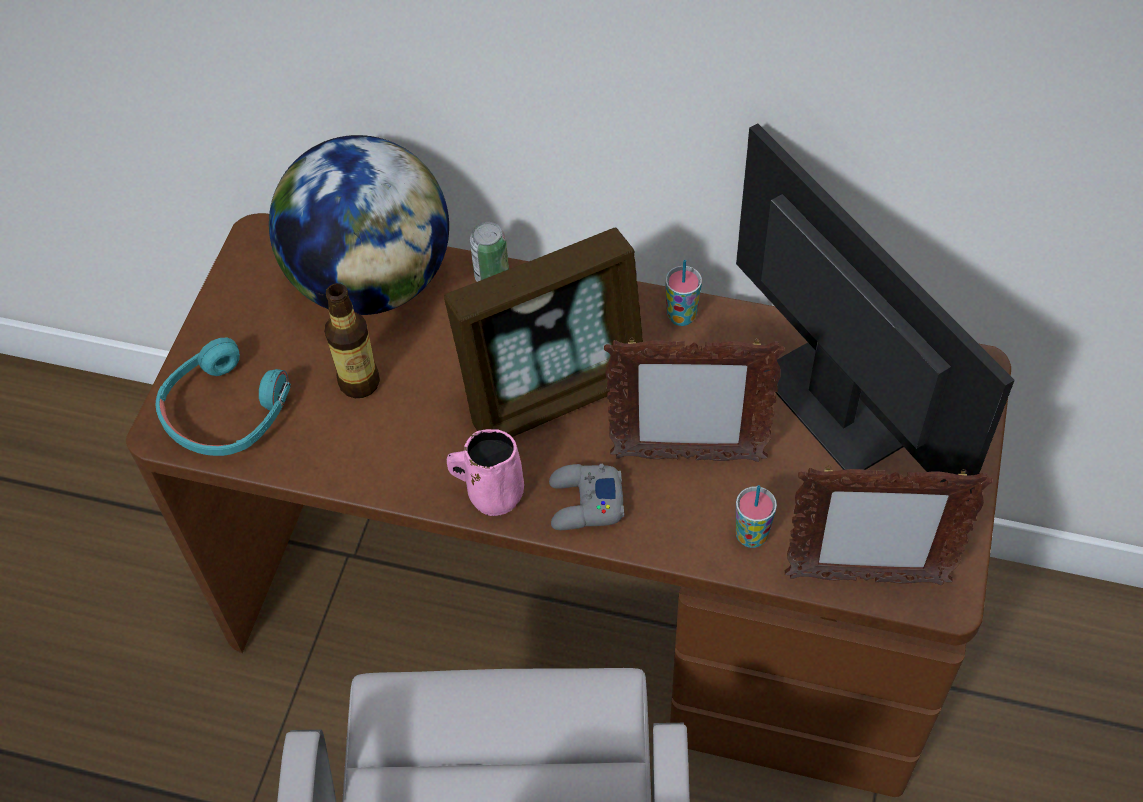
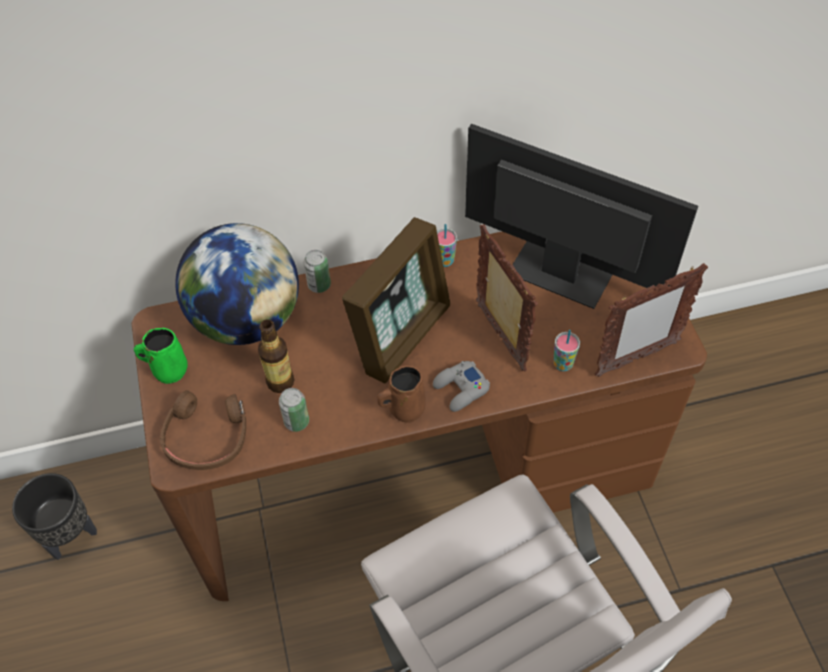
camera: 30 degrees left, 0 degrees up
turquoise headphones [155,338,291,456] -> brown headphones [160,390,246,470]
pink mug [447,429,524,516] -> brown mug [377,366,426,423]
picture frame [604,337,785,462] -> picture frame turned 90 degrees counterclockwise [476,224,538,372]
none -> black planter [12,473,97,560]
none -> green mug [134,328,188,384]
none -> can [279,388,309,432]

